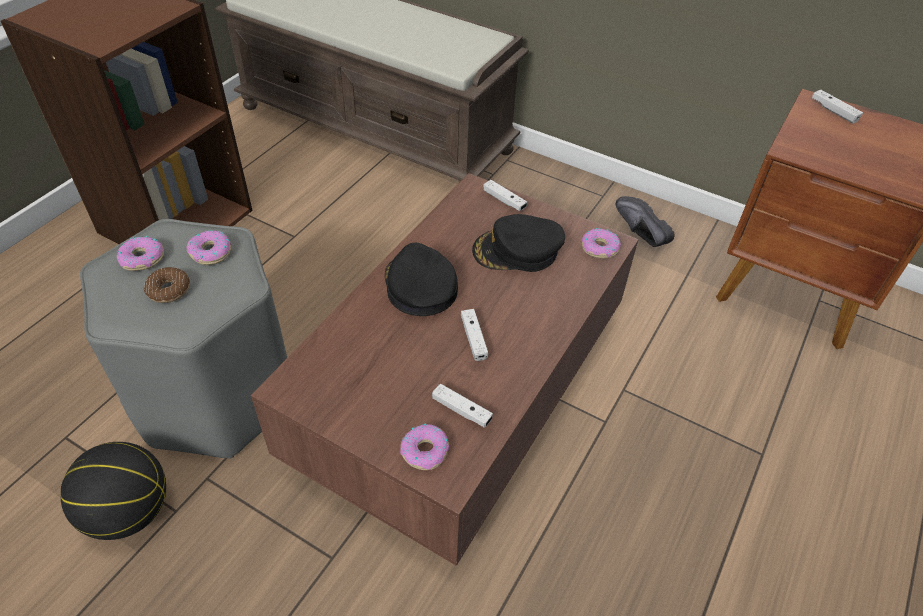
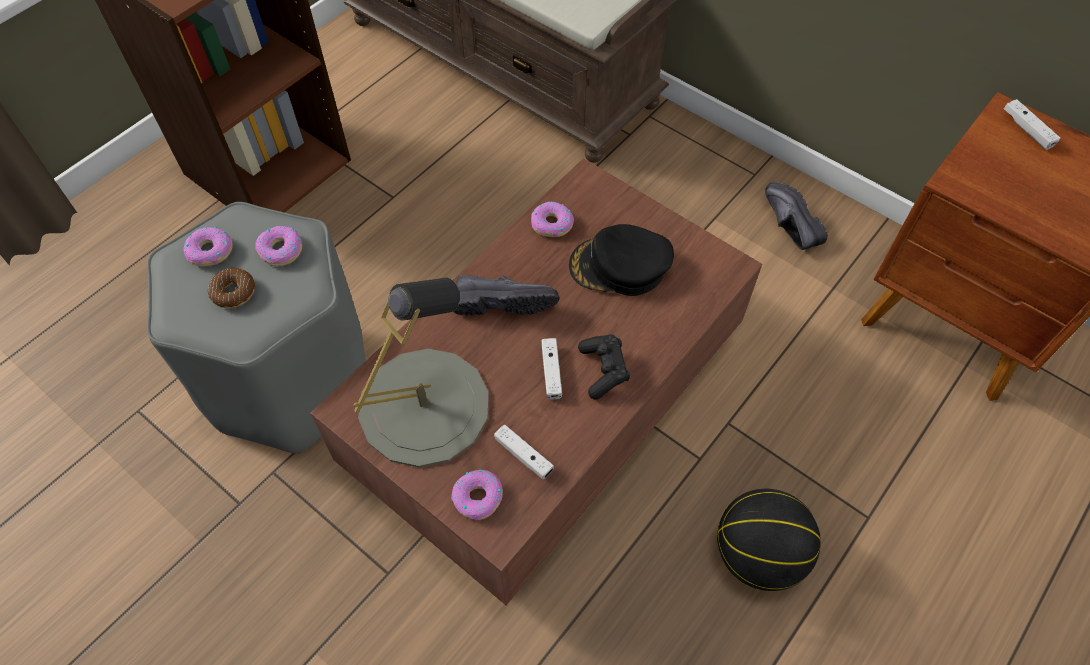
camera: 10 degrees right, 10 degrees up
basketball [61,442,166,540] -> basketball moved to [717,489,821,591]
black cap [385,242,458,316] -> black shoe [453,275,560,316]
white game controller [483,180,527,211] -> none
donut [582,228,621,258] -> donut moved to [531,202,574,237]
none -> grey table lamp [353,278,489,468]
none -> black game controller [578,335,630,400]

